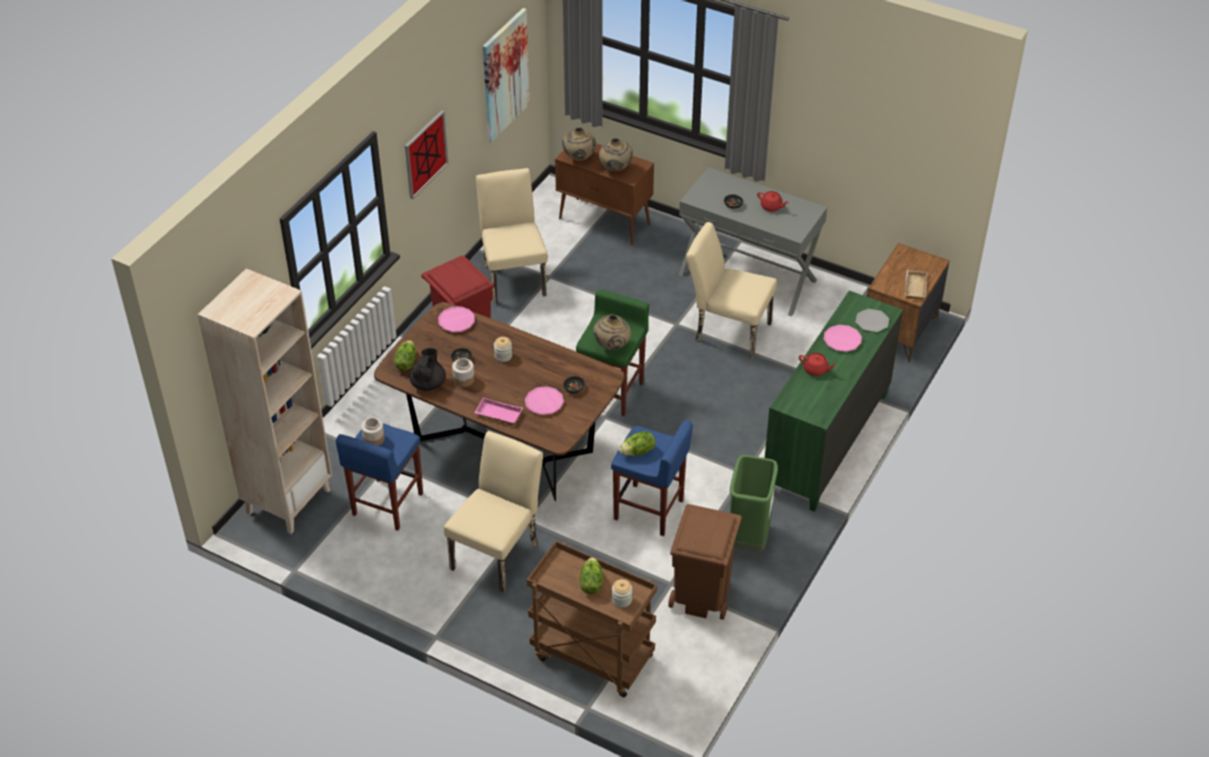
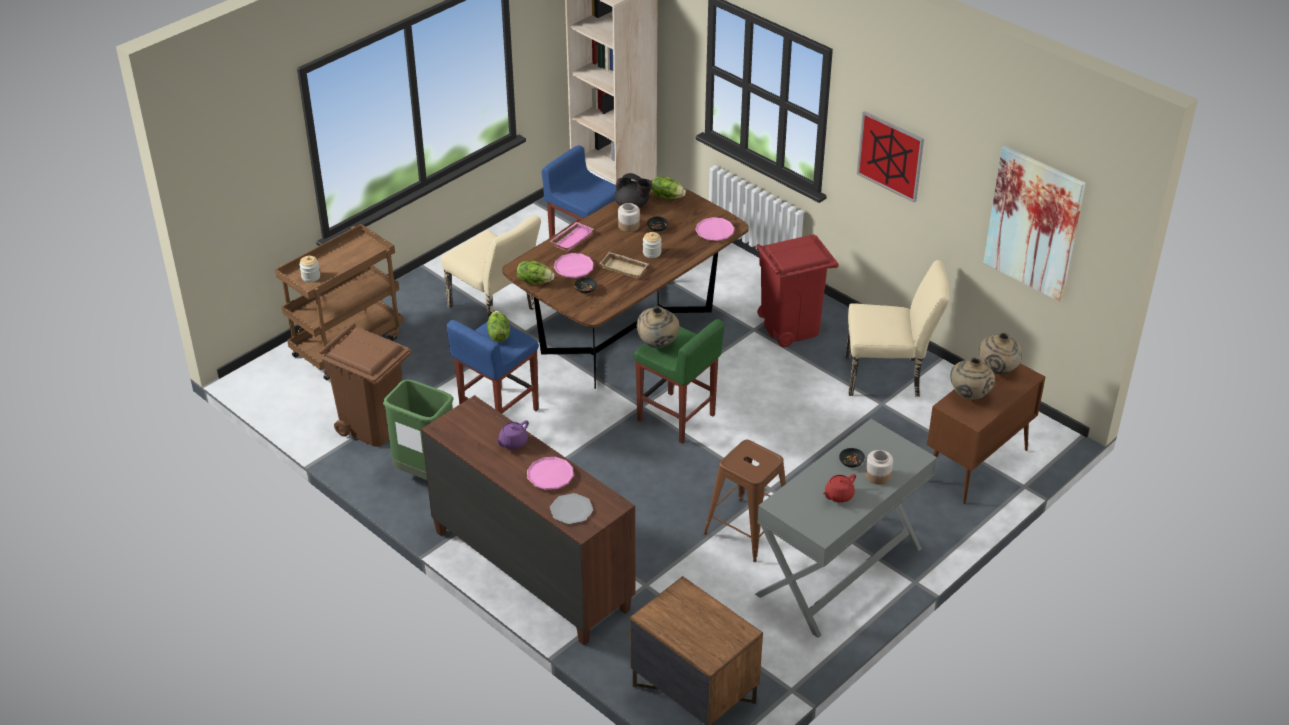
camera: 105 degrees right, 5 degrees down
jar [361,417,385,446] -> jar moved to [865,450,893,485]
lettuce [580,557,603,594] -> lettuce moved to [517,261,555,284]
beige chair [686,222,777,358] -> brown stool [703,440,786,562]
green dresser [765,291,903,512] -> brown dresser [421,395,636,645]
red teapot [799,353,837,376] -> purple teapot [495,420,529,449]
beige tray [905,270,927,300] -> beige tray moved to [599,252,649,279]

